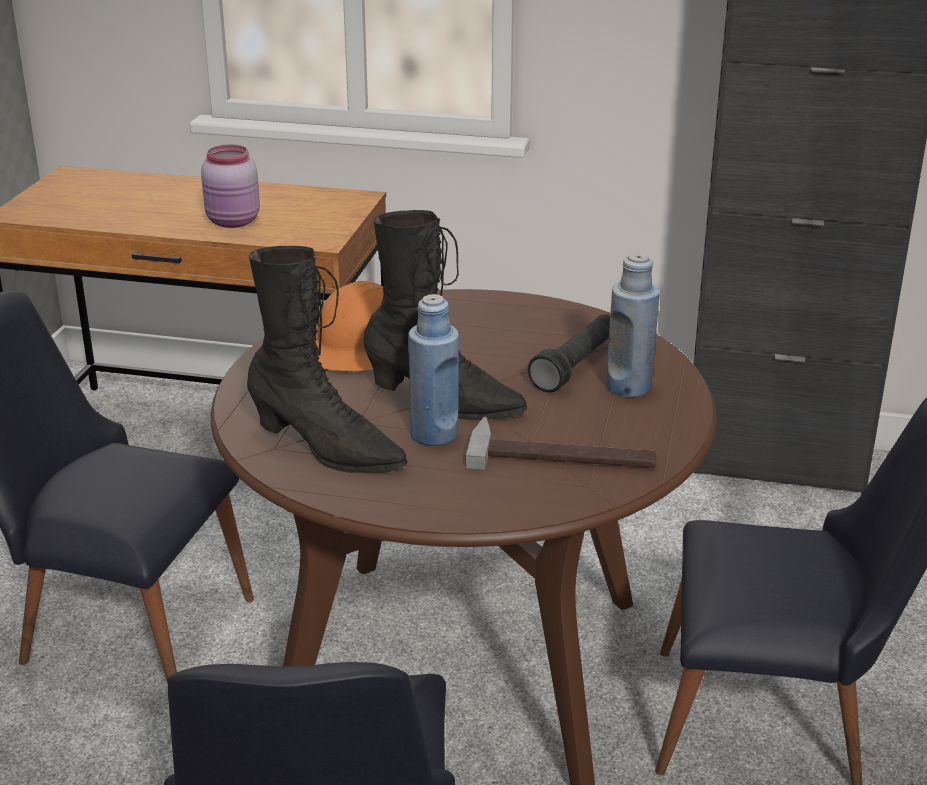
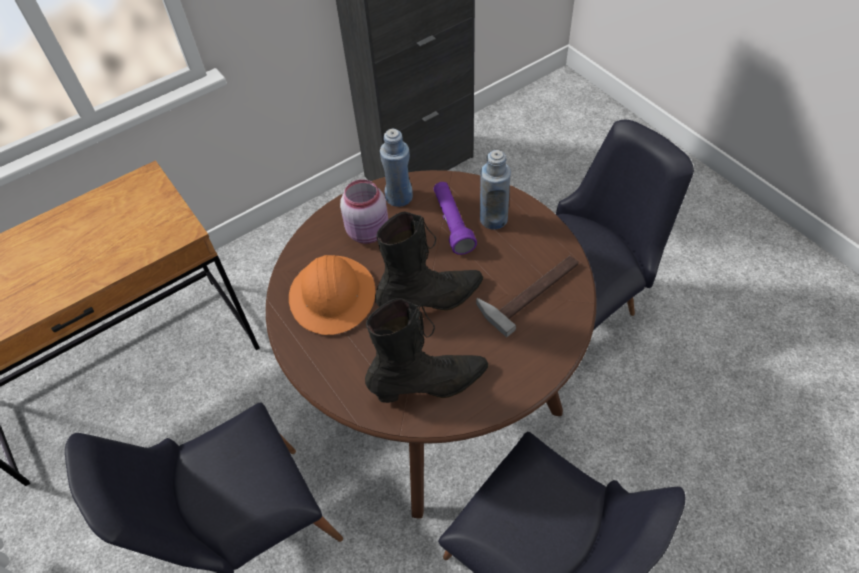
camera: 45 degrees left, 25 degrees up
pink jar [201,144,260,228] -> pink jar moved to [340,179,388,244]
blue bottle [408,294,459,446] -> blue bottle moved to [380,129,413,207]
black flashlight [528,314,610,392] -> purple flashlight [434,182,477,255]

